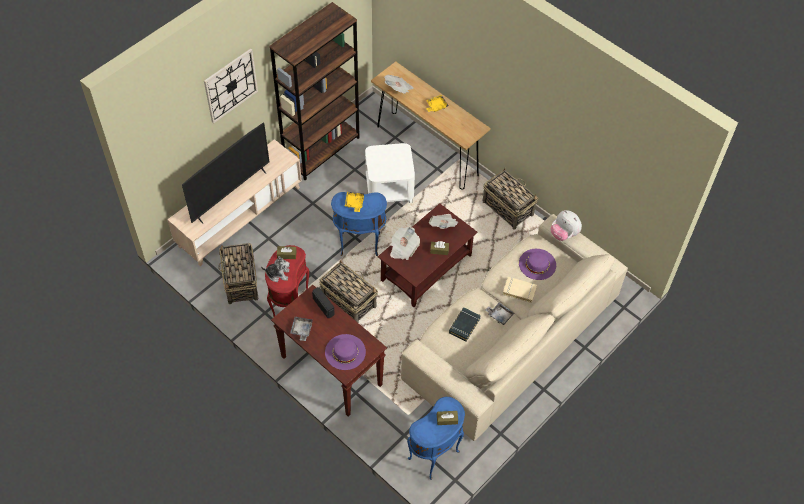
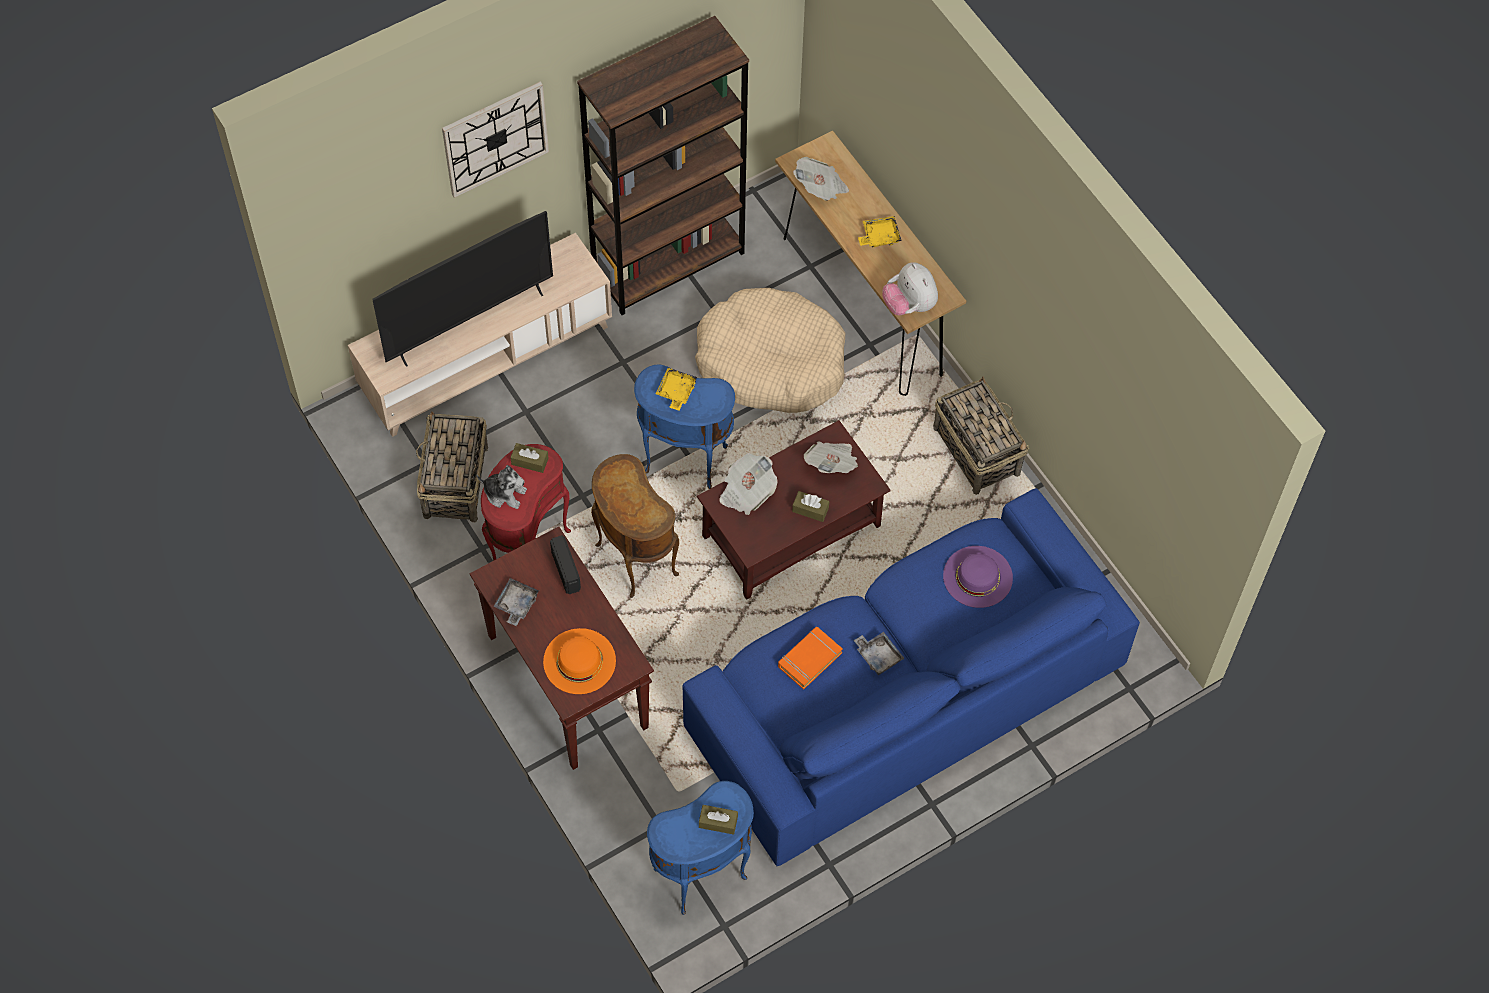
camera: 15 degrees right, 5 degrees up
basket [319,260,378,322] -> brown side table [591,454,679,598]
purple hat [325,334,366,370] -> orange hat [543,628,616,694]
white side table [365,143,415,203] -> beige dog bed [695,288,845,413]
beige sofa [401,214,628,441] -> blue sofa [683,488,1140,866]
black book [449,307,481,341] -> orange book [778,627,843,690]
beige book [502,277,537,303] -> none
plush toy [550,210,582,241] -> plush toy moved to [883,262,938,315]

